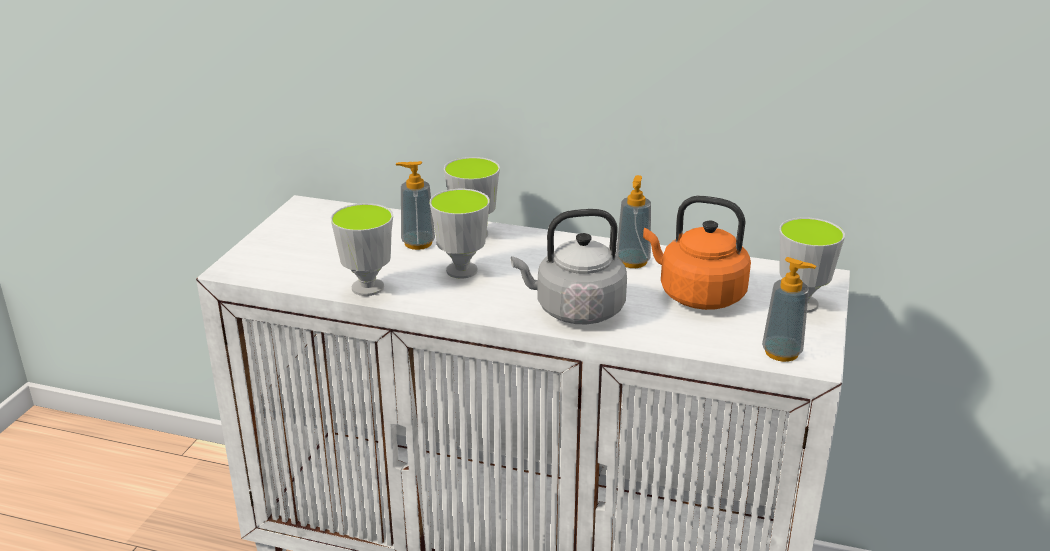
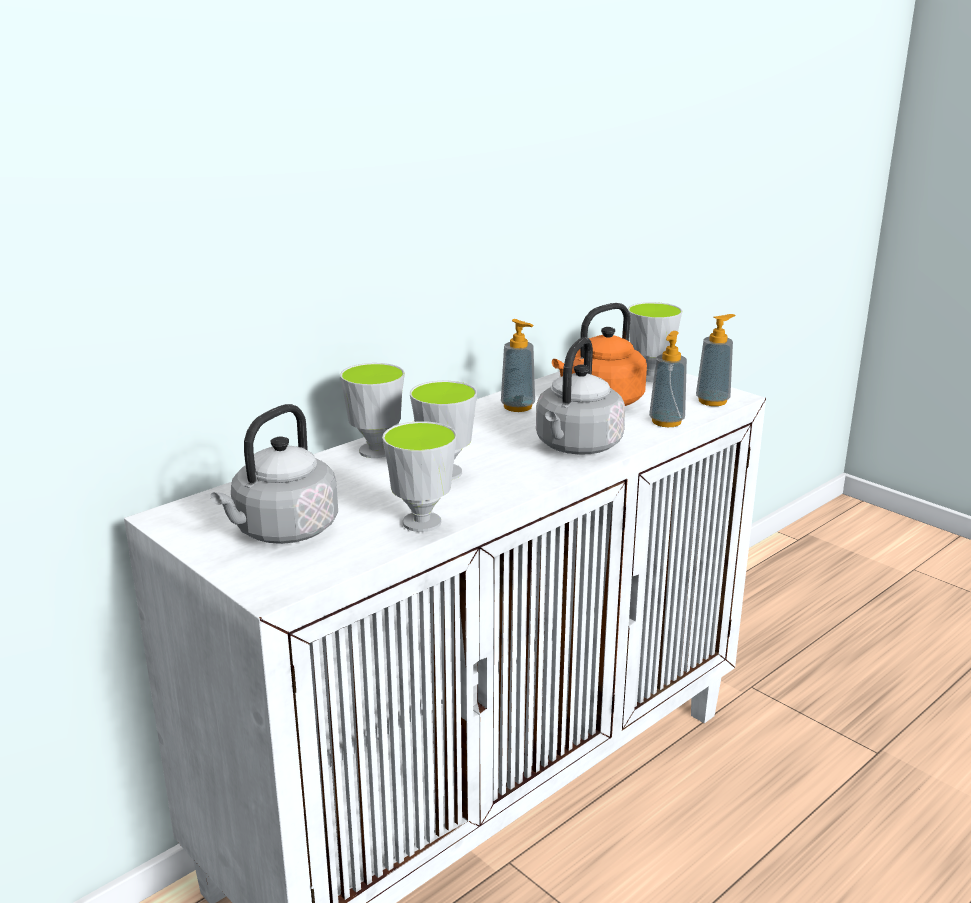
camera: 60 degrees left, 5 degrees down
soap dispenser [396,161,435,250] -> soap dispenser moved to [649,331,687,427]
none -> grey kettle [210,404,338,544]

